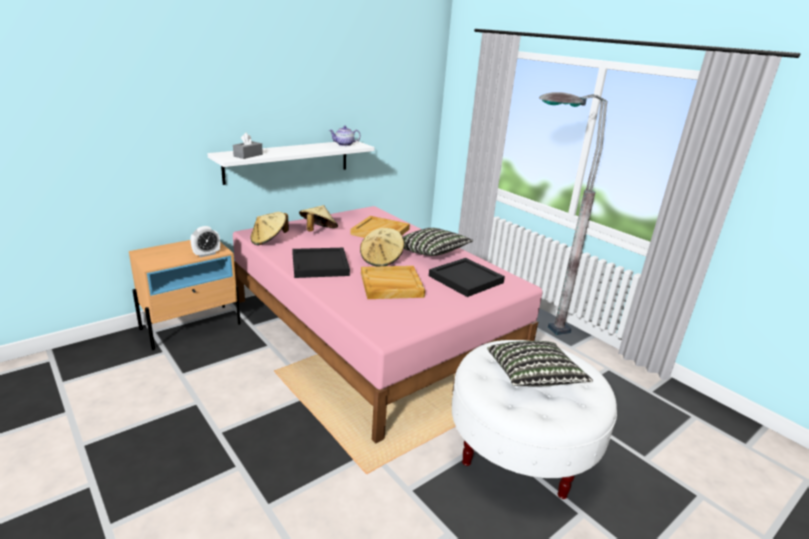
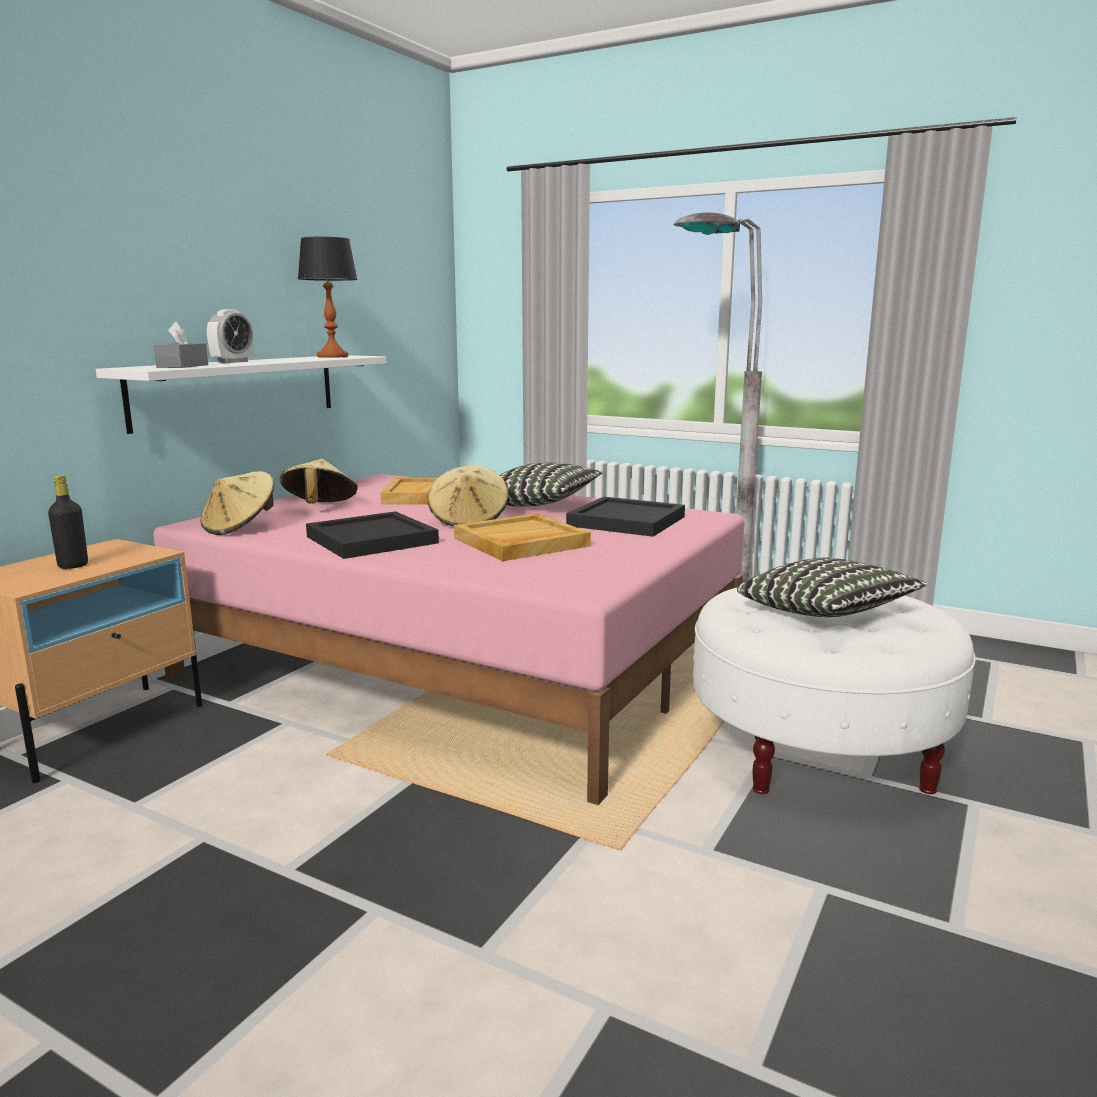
camera: 20 degrees left, 10 degrees down
alarm clock [190,226,220,257] -> alarm clock moved to [207,309,254,363]
teapot [329,126,360,146] -> table lamp [298,237,358,358]
none -> black bottle [48,475,88,569]

